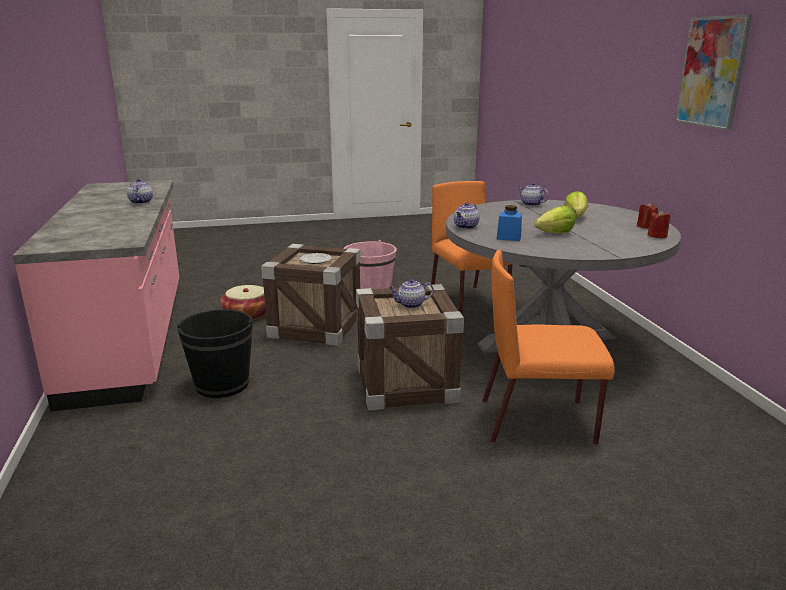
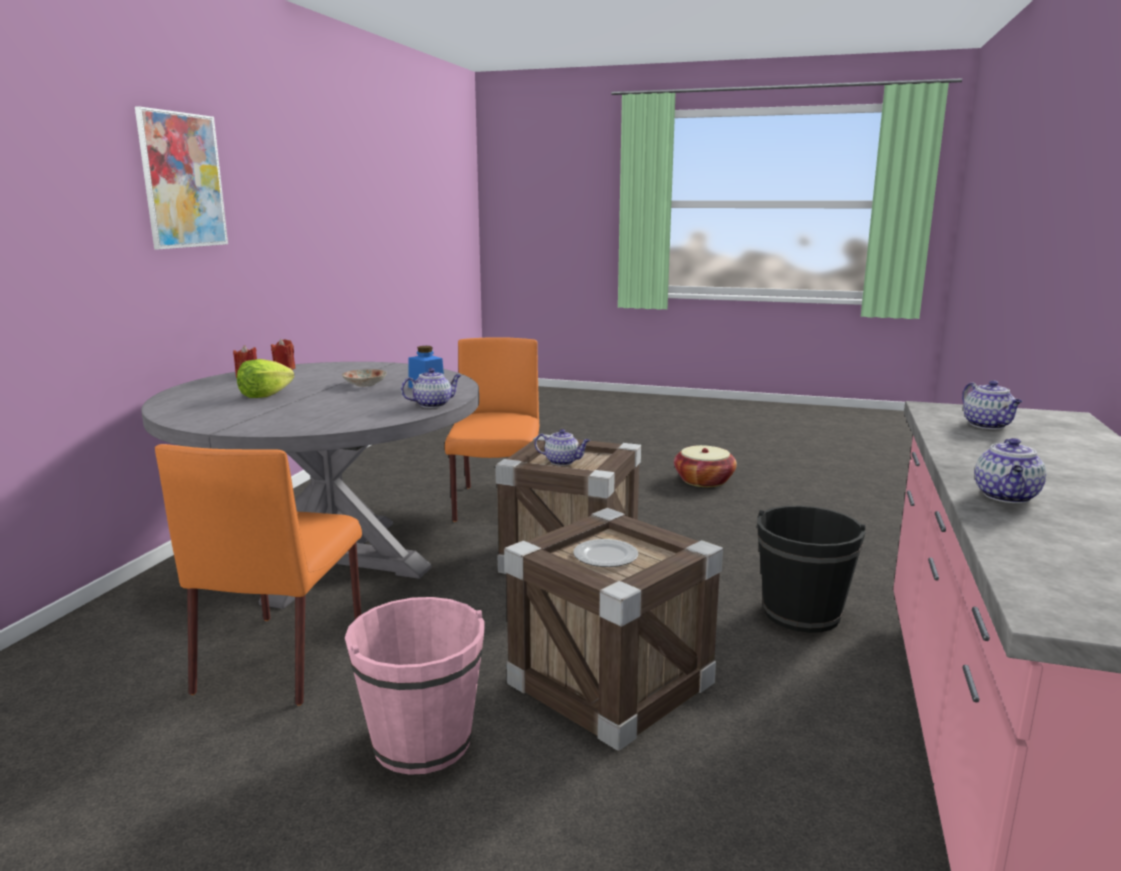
camera: 150 degrees left, 5 degrees down
basket [220,285,266,320] -> basket moved to [674,445,737,487]
orange chair [482,250,615,445] -> orange chair turned 120 degrees counterclockwise [445,337,539,522]
teapot [518,182,549,206] -> teapot moved to [962,380,1023,429]
lettuce [534,206,575,233] -> plate [342,369,387,387]

